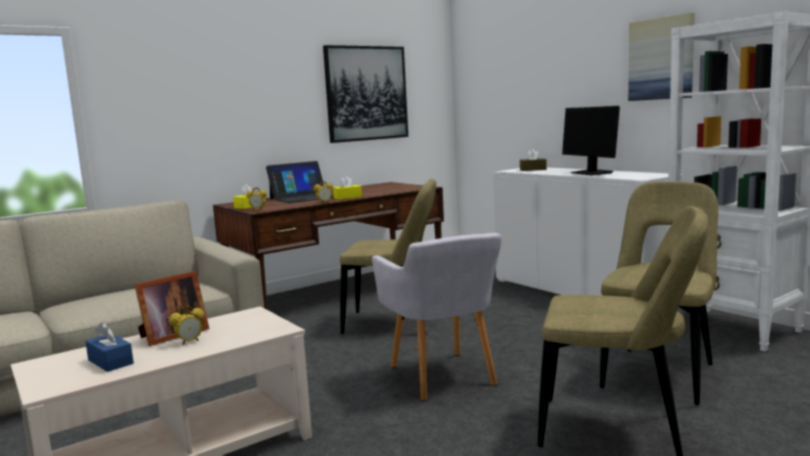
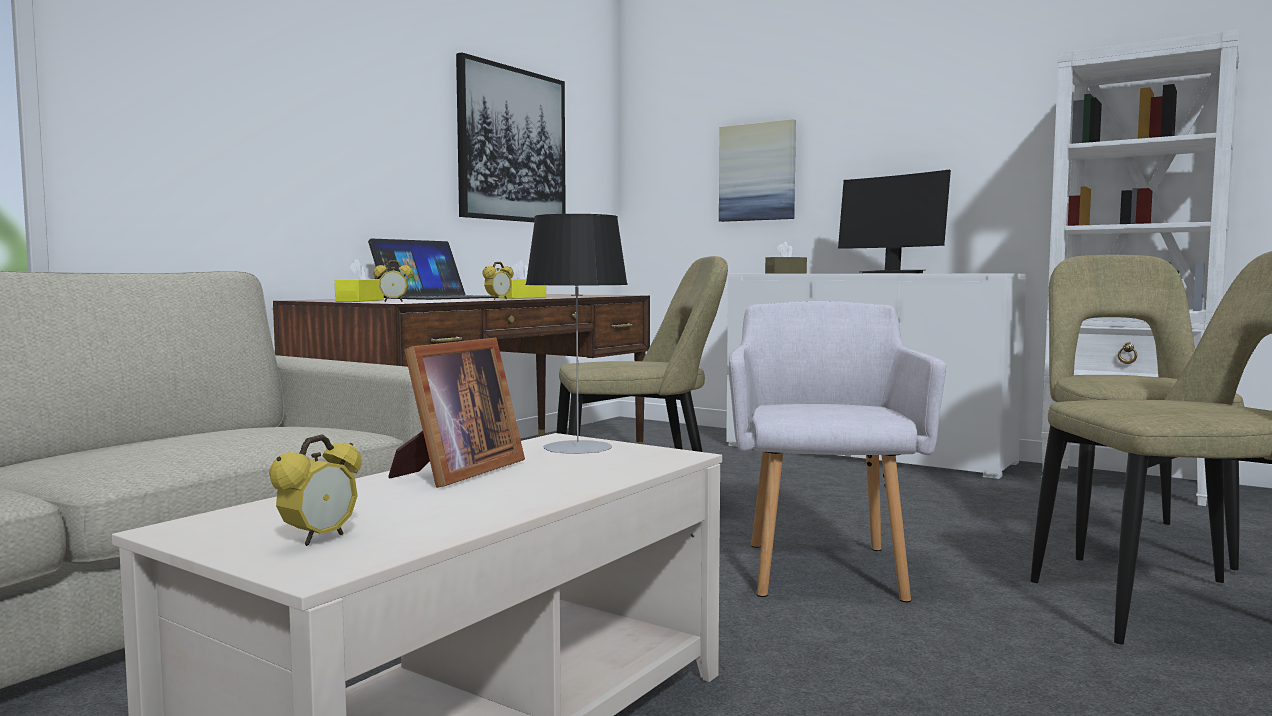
camera: 20 degrees left, 5 degrees down
blue tissue box [85,322,134,372] -> none
alarm clock [169,306,205,345] -> alarm clock moved to [269,434,362,546]
grey armchair [372,233,502,401] -> grey armchair turned 135 degrees counterclockwise [729,301,946,602]
picture [628,13,694,101] -> picture moved to [719,119,796,222]
none -> table lamp [525,214,628,454]

